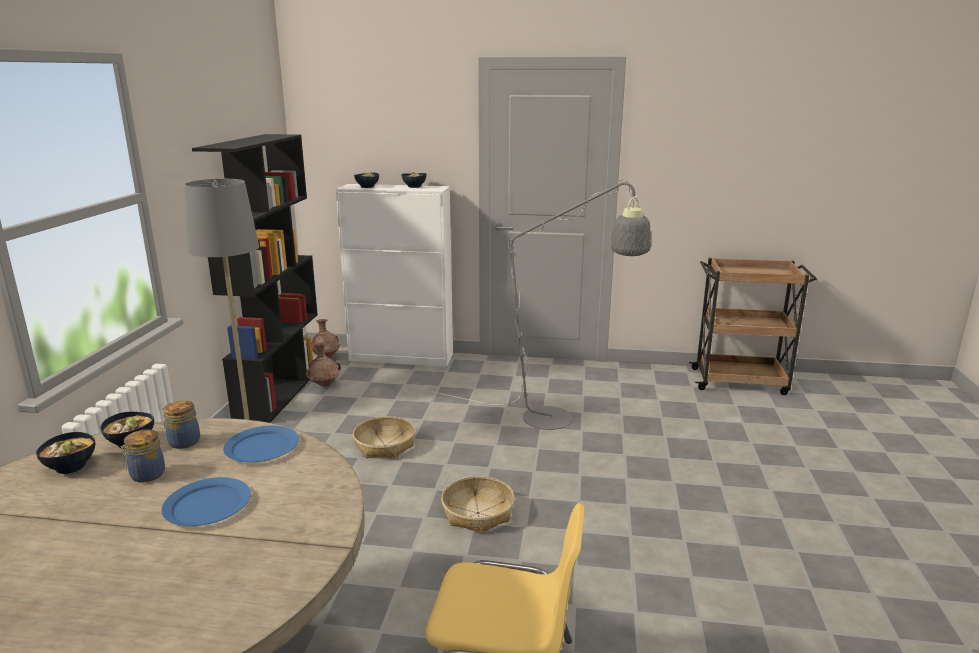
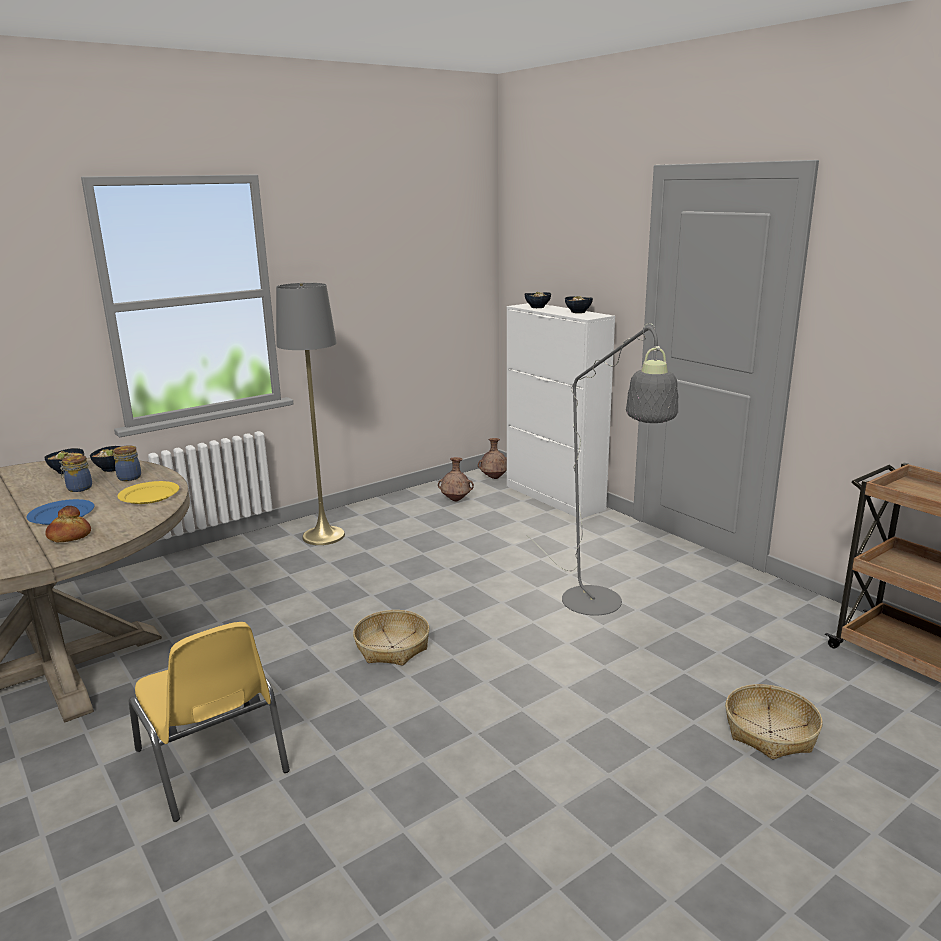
camera: 45 degrees right, 0 degrees up
black bookcase [192,134,318,423] -> none
blue plate [223,426,299,462] -> yellow plate [118,481,179,504]
basket [353,416,415,459] -> basket moved to [725,684,823,760]
none -> bread [45,506,91,542]

